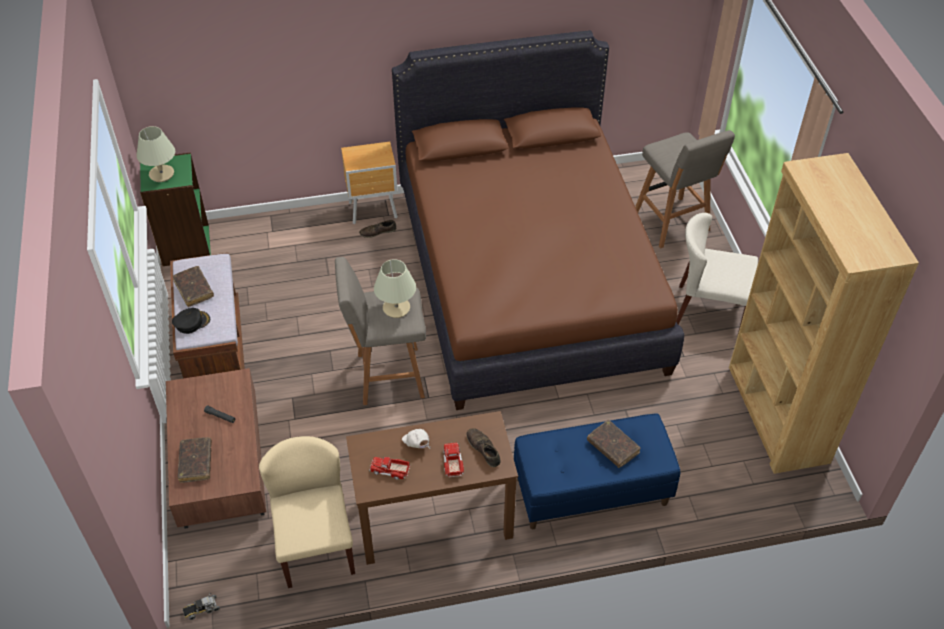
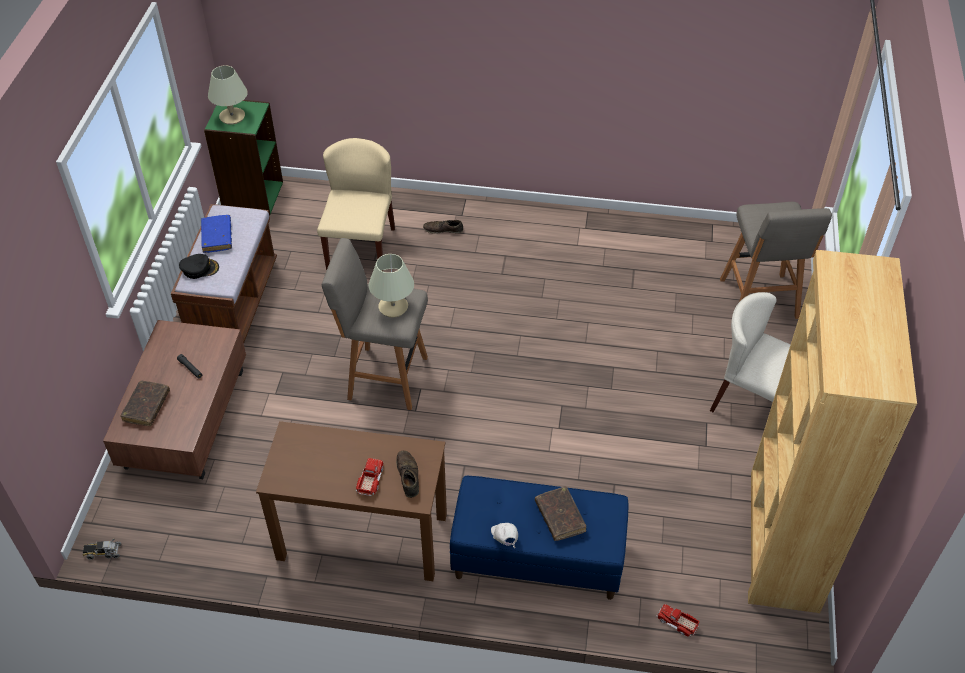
camera: 20 degrees right, 0 degrees up
brown book [173,266,214,307] -> blue book [201,215,232,253]
beige chair [259,436,355,588] -> beige chair moved to [317,138,395,272]
brown nightstand [341,142,398,224] -> none
toy truck [369,457,410,480] -> toy truck moved to [656,604,699,637]
brown bed [392,30,684,410] -> none
white cap [402,429,431,448] -> white cap moved to [491,523,518,548]

